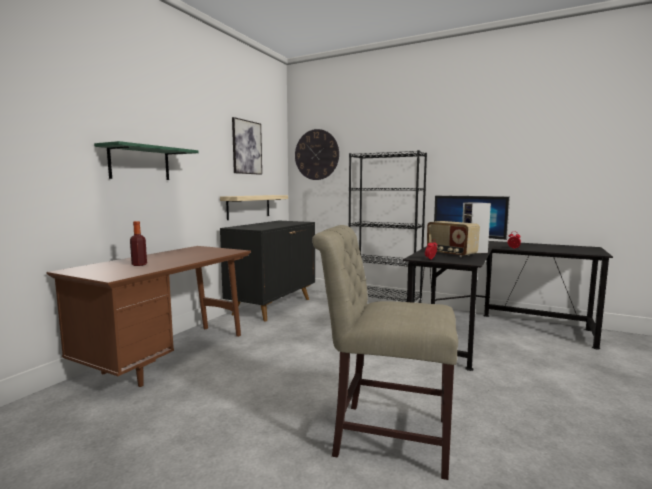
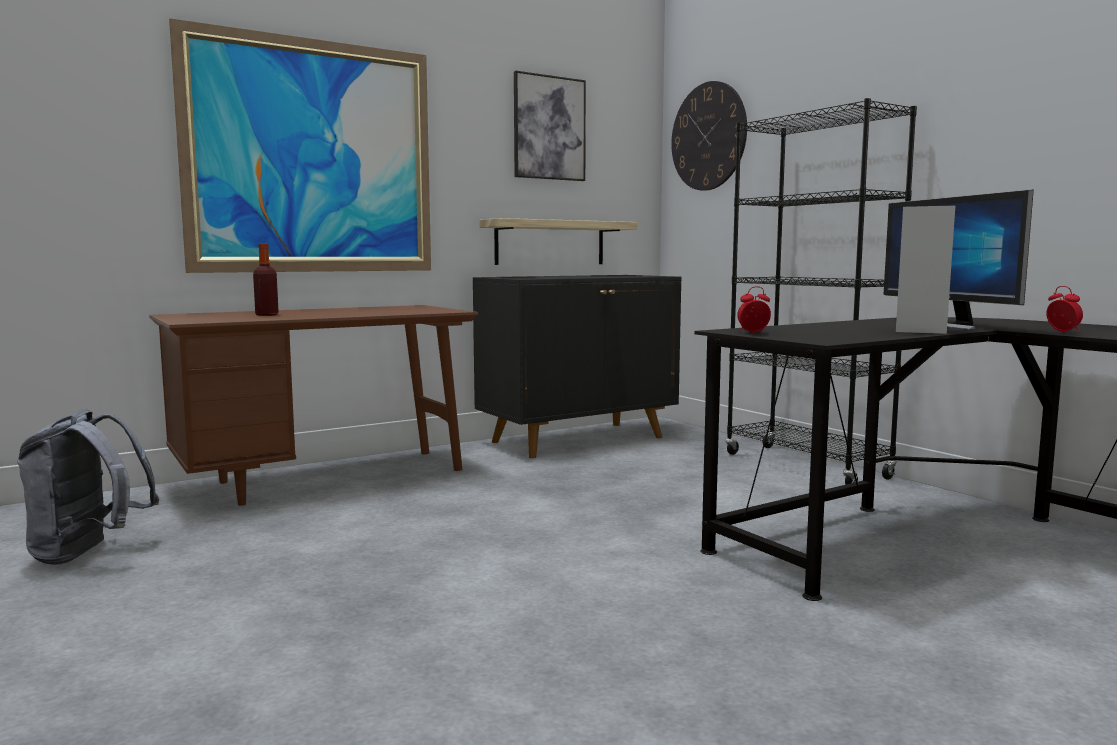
camera: 30 degrees right, 0 degrees up
green shelf [94,141,198,180] -> picture [169,18,431,273]
beige chair [312,225,458,480] -> none
radio [427,221,480,257] -> none
none -> grey backpack [17,409,160,565]

